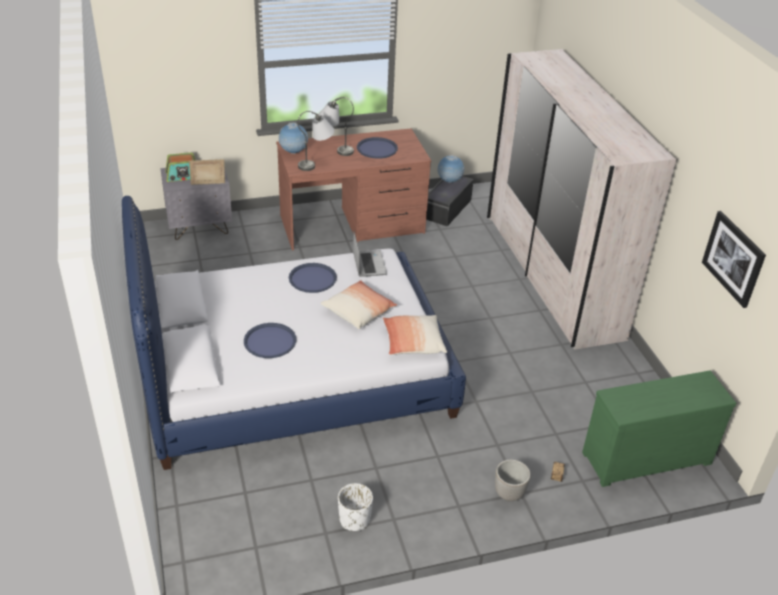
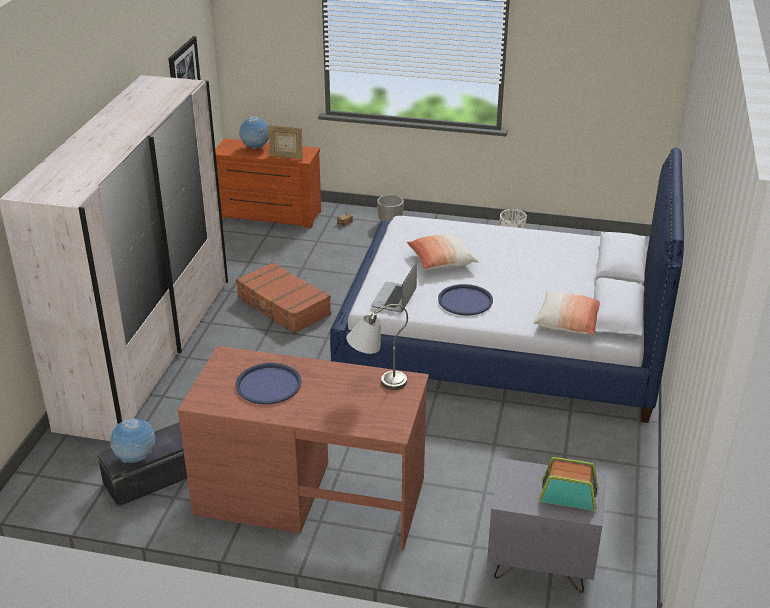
camera: 150 degrees left, 5 degrees down
picture frame [189,159,225,185] -> picture frame moved to [268,125,303,159]
blue tray [244,323,296,358] -> none
globe [279,122,308,154] -> globe moved to [239,116,269,149]
grey table lamp [318,97,354,156] -> none
pillow [383,315,447,355] -> pillow moved to [533,291,600,335]
green dresser [582,371,737,487] -> brown dresser [215,139,321,228]
none -> brown suitcase [236,262,331,334]

